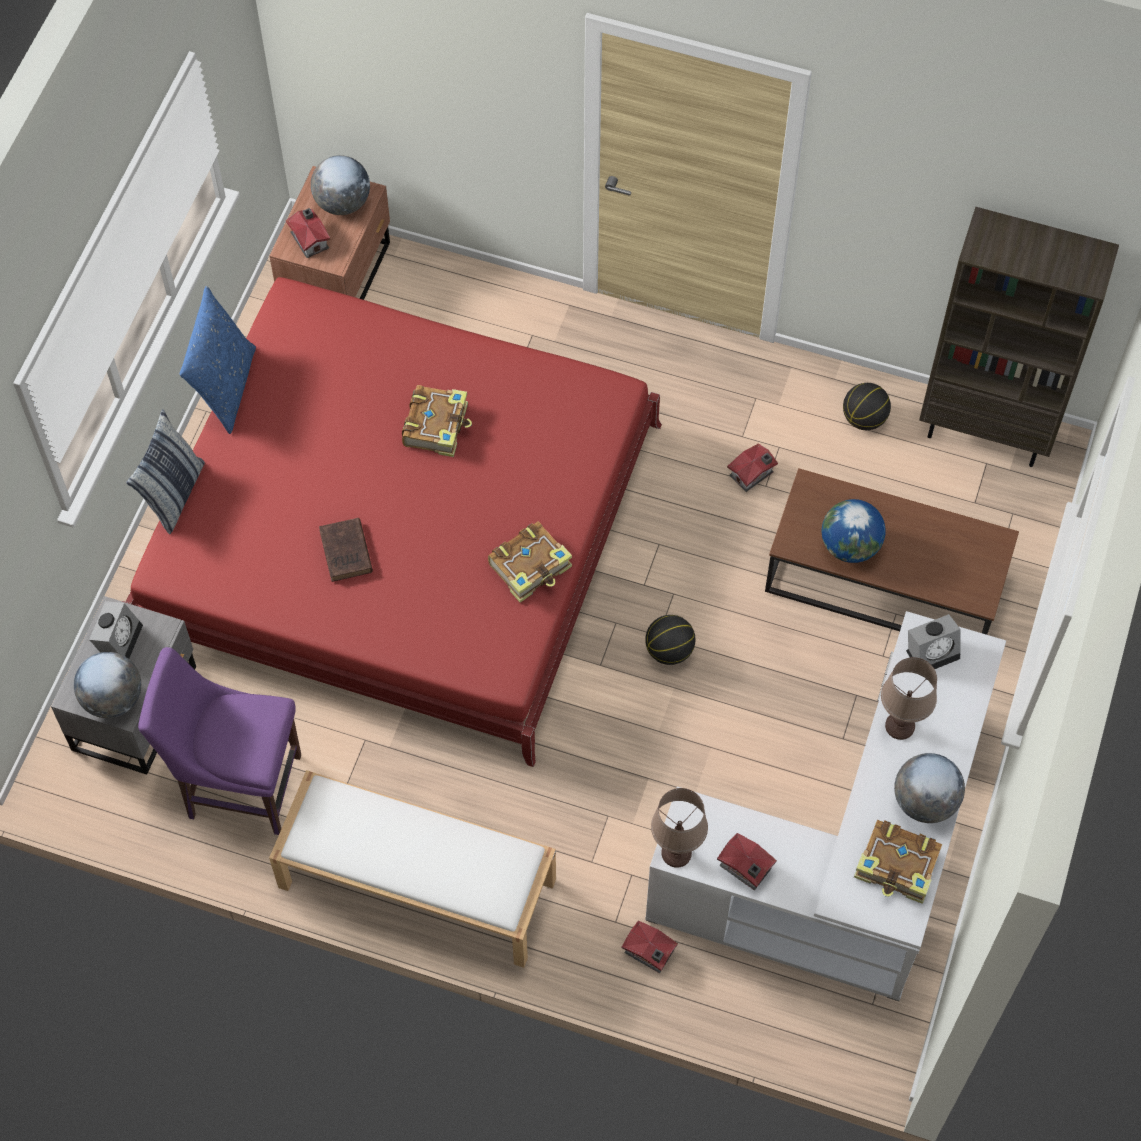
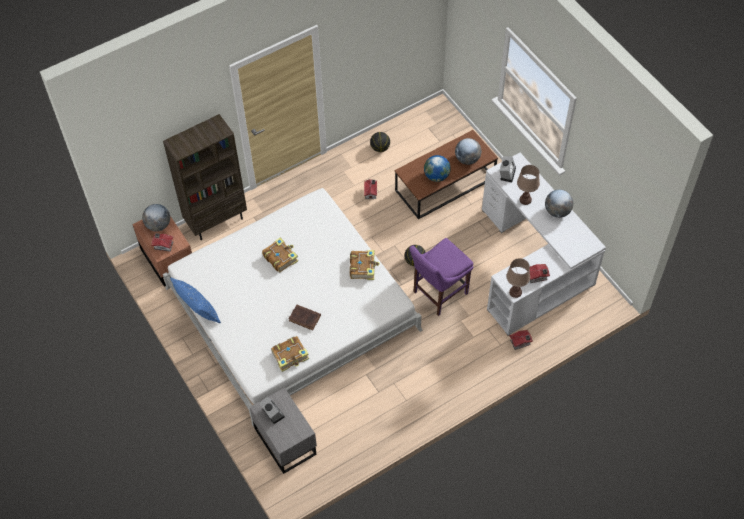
camera: 50 degrees left, 5 degrees down
globe [74,652,141,718] -> globe moved to [455,138,481,165]
red bed [122,277,662,767] -> white bed [163,188,423,427]
pillow [126,409,205,534] -> none
purple chair [138,647,301,835] -> purple chair moved to [409,238,473,316]
white bench [269,770,556,968] -> none
book [854,820,942,904] -> book moved to [271,336,309,372]
brown bookcase [919,207,1119,467] -> brown bookcase moved to [163,114,247,240]

